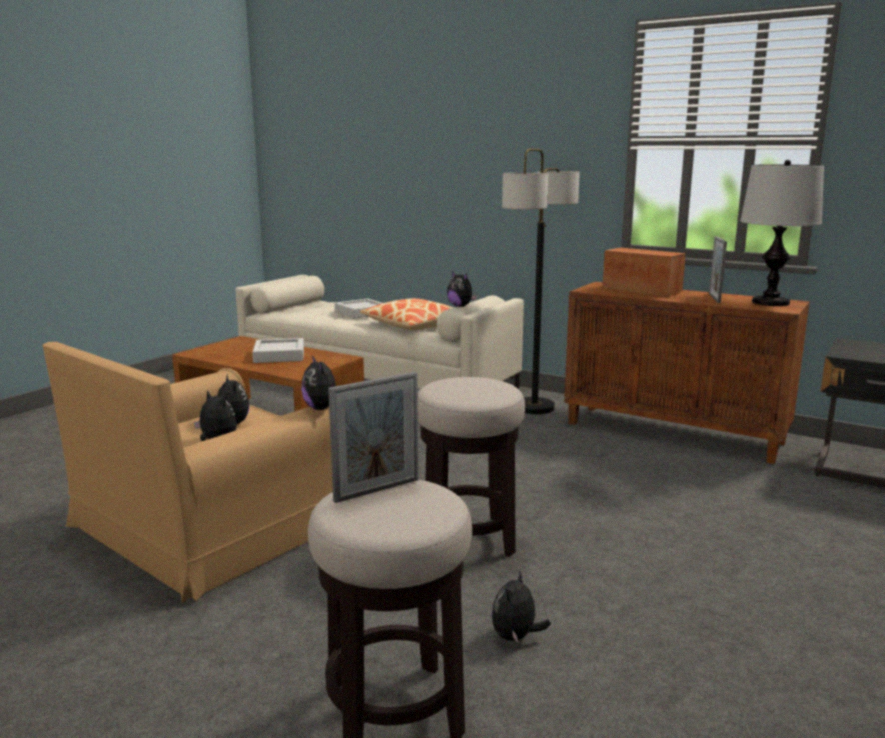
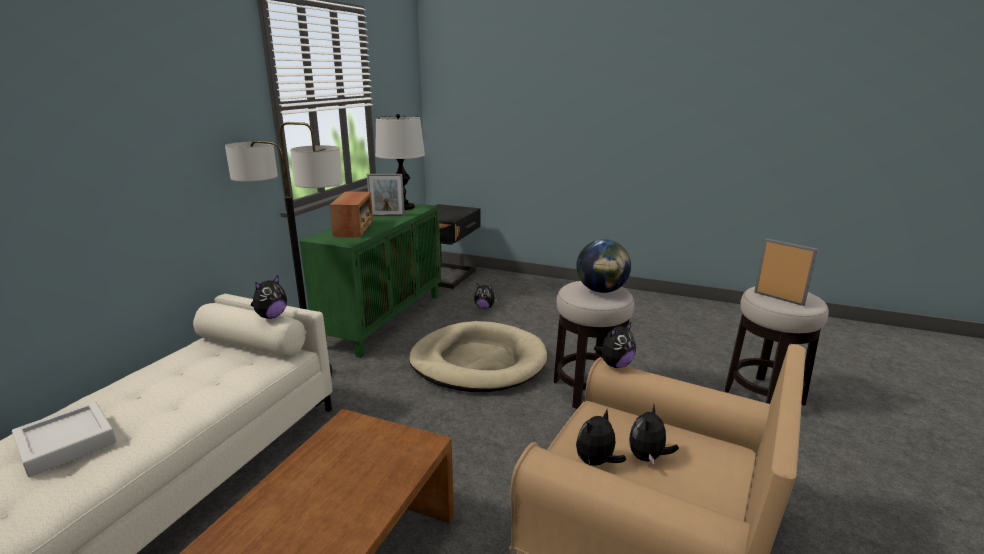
camera: 100 degrees left, 5 degrees up
grey tray [252,338,304,363] -> none
pillow [360,298,453,330] -> none
plush toy [491,571,551,643] -> plush toy moved to [474,284,498,309]
brown cabinet [564,282,810,464] -> green cabinet [300,203,441,358]
radio [602,248,686,297] -> radio turned 150 degrees clockwise [329,192,373,238]
none -> beige dog bed [409,321,547,392]
none -> globe [576,239,631,293]

